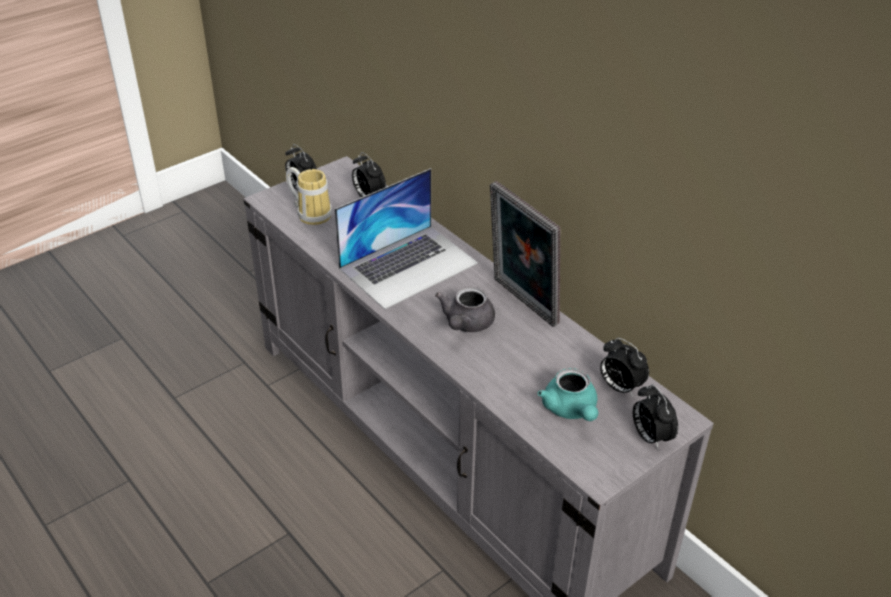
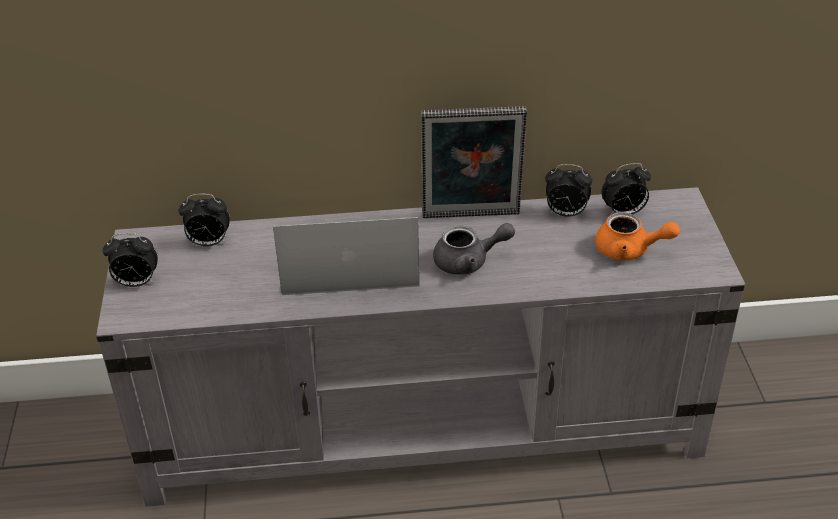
camera: 55 degrees left, 0 degrees up
mug [286,167,332,225] -> none
laptop [335,168,478,309] -> laptop turned 90 degrees counterclockwise [273,217,419,295]
grey teapot [435,287,495,332] -> grey teapot turned 60 degrees counterclockwise [433,223,515,275]
turquoise teapot [537,368,598,421] -> orange teapot [595,212,680,260]
alarm clock [633,384,678,449] -> alarm clock moved to [545,164,592,216]

